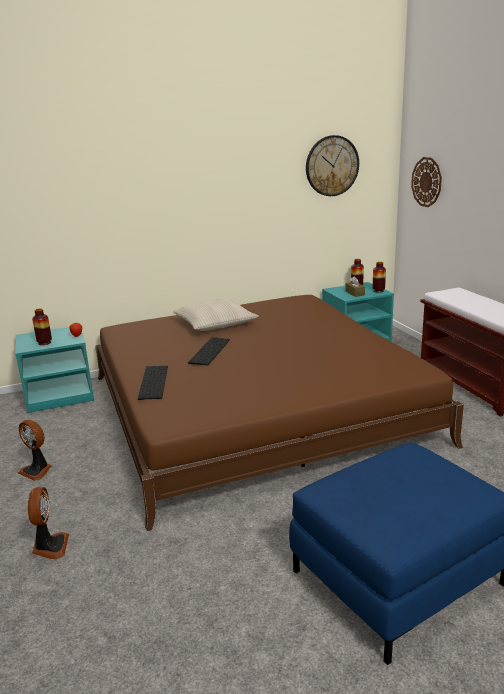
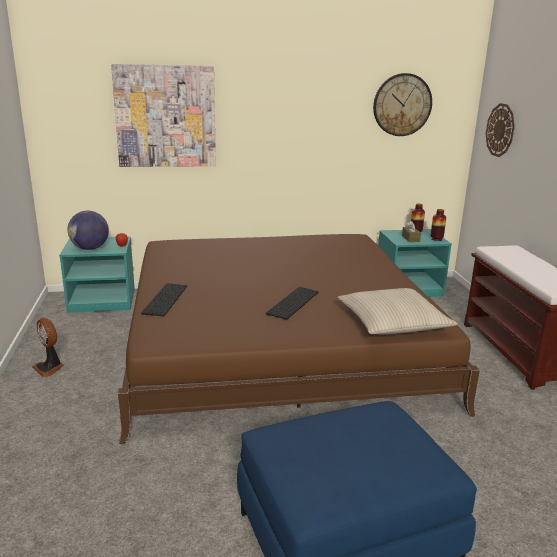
camera: 10 degrees right, 0 degrees up
fan [28,487,69,559] -> none
vase [32,308,52,345] -> globe [68,211,109,250]
beige pillow [173,298,259,331] -> beige pillow moved to [338,288,458,335]
keyboard [188,337,230,365] -> keyboard moved to [266,287,319,320]
none -> picture [111,64,216,167]

